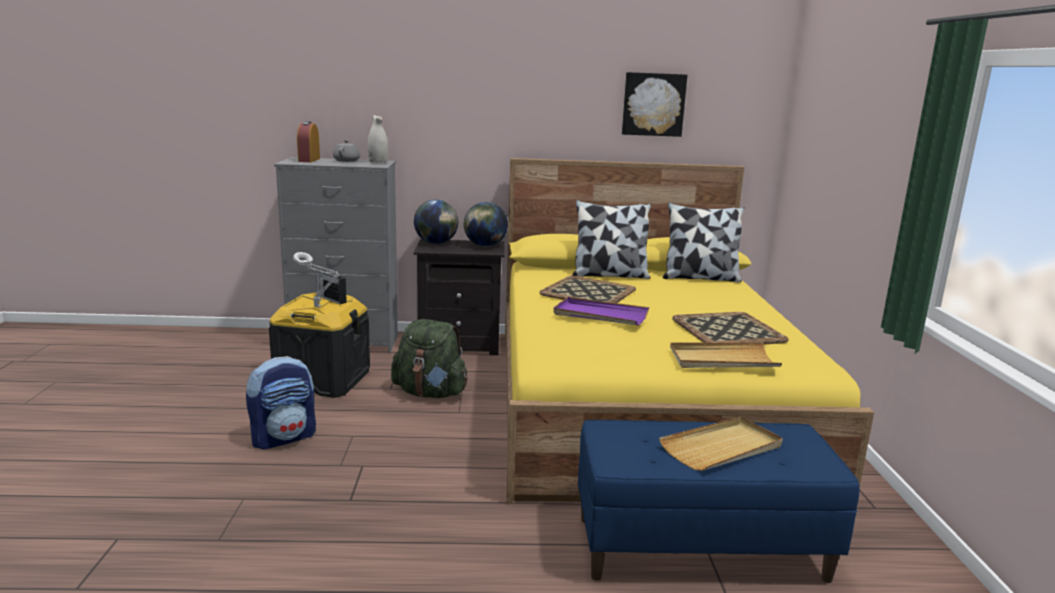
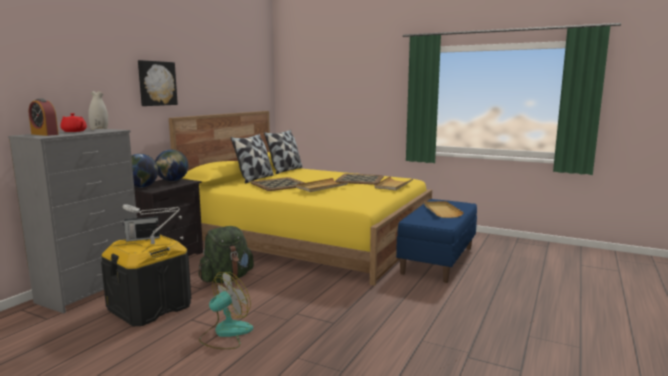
camera: 60 degrees left, 5 degrees down
backpack [246,356,316,449] -> fan [199,272,253,349]
grey teapot [333,140,360,162] -> red teapot [60,113,87,132]
purple tray [553,297,649,326] -> beige tray [296,178,349,192]
picture [622,72,688,137] -> picture moved to [138,60,178,106]

